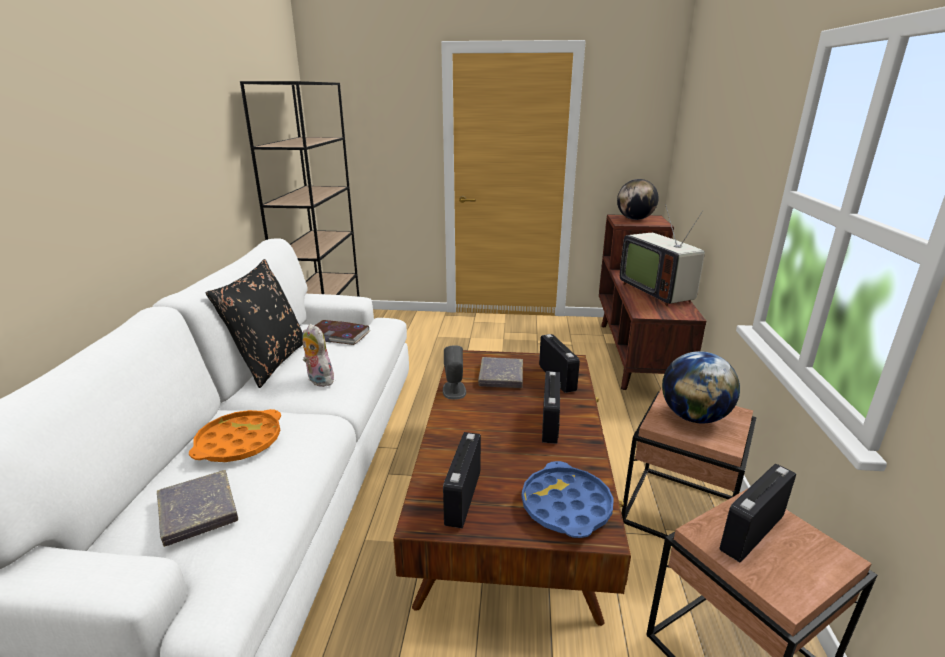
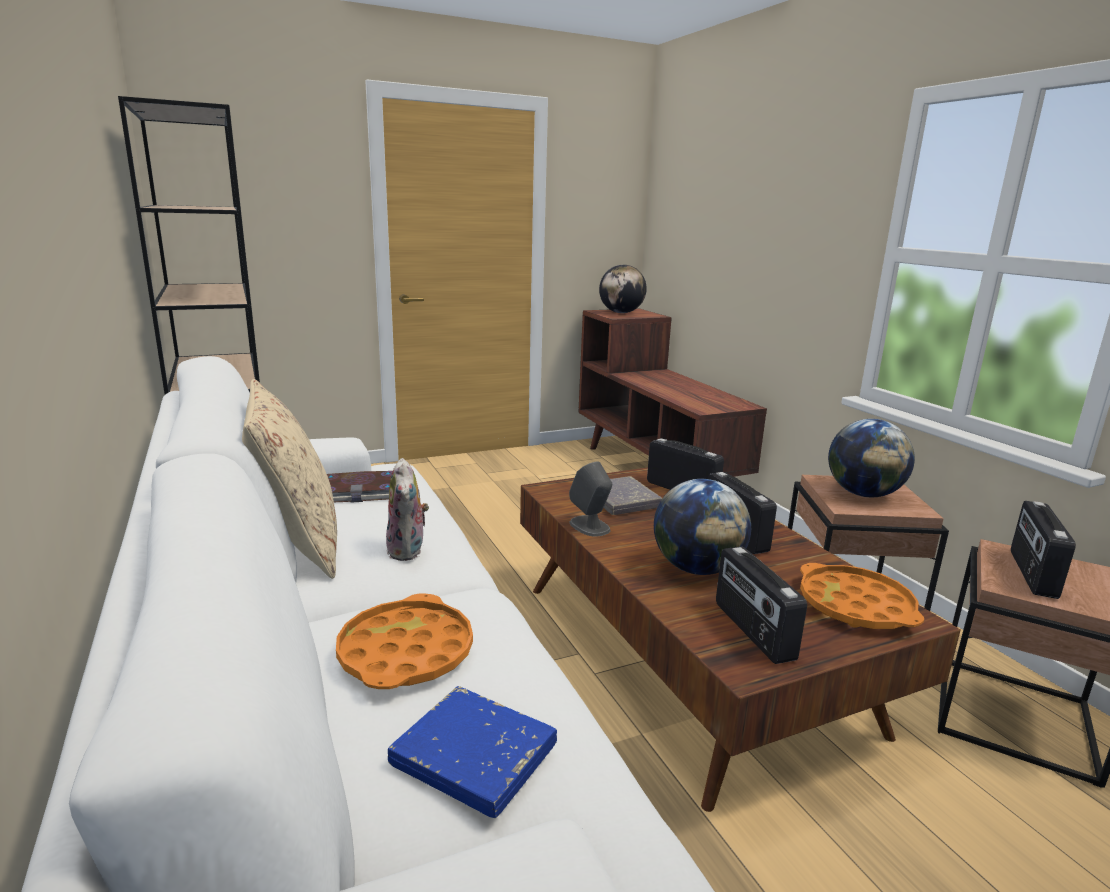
camera: 30 degrees left, 5 degrees down
grey book [157,470,238,547] -> blue book [388,686,557,818]
black pillow [206,259,303,388] -> beige pillow [242,379,337,579]
plush toy [302,324,334,387] -> plush toy turned 120 degrees counterclockwise [386,458,429,561]
blue tray [521,461,614,538] -> orange tray [800,563,924,629]
television [620,204,705,306] -> none
none -> globe [654,479,751,575]

